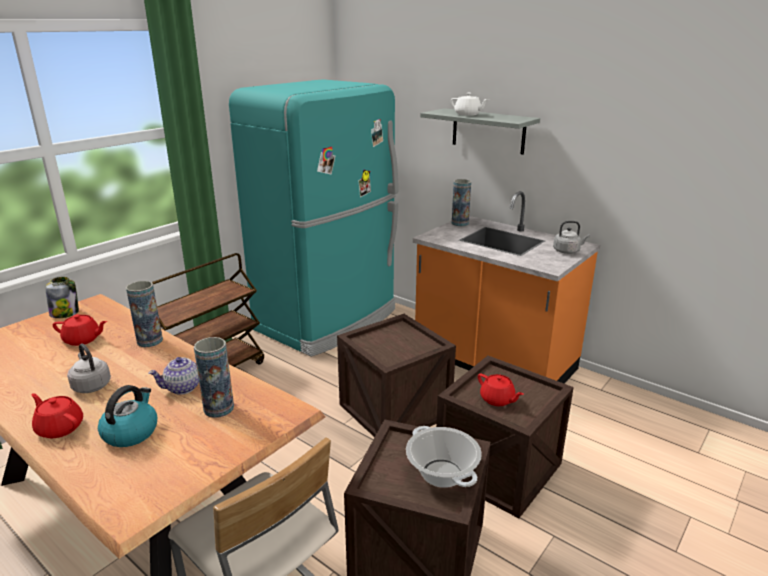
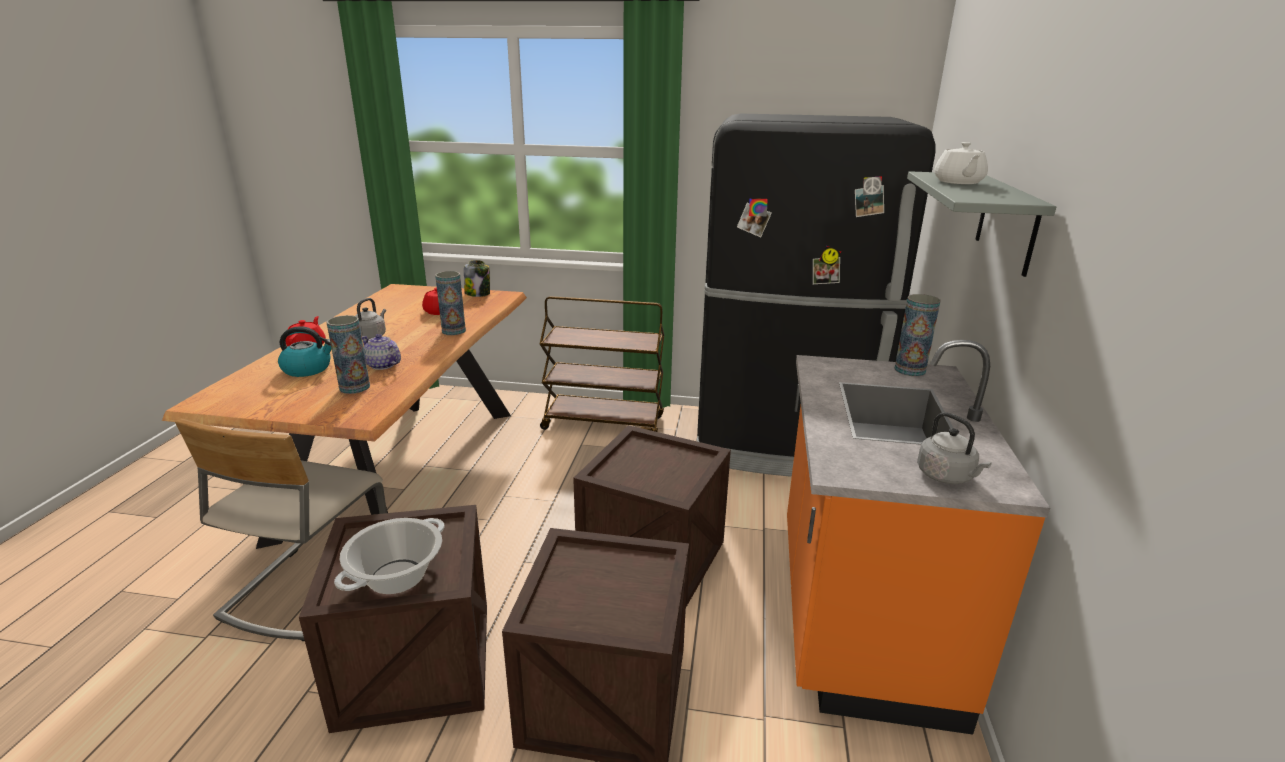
camera: 60 degrees right, 0 degrees up
turquoise fridge [229,79,399,357] -> black fridge [697,113,936,477]
red teapot [478,374,524,406] -> none

